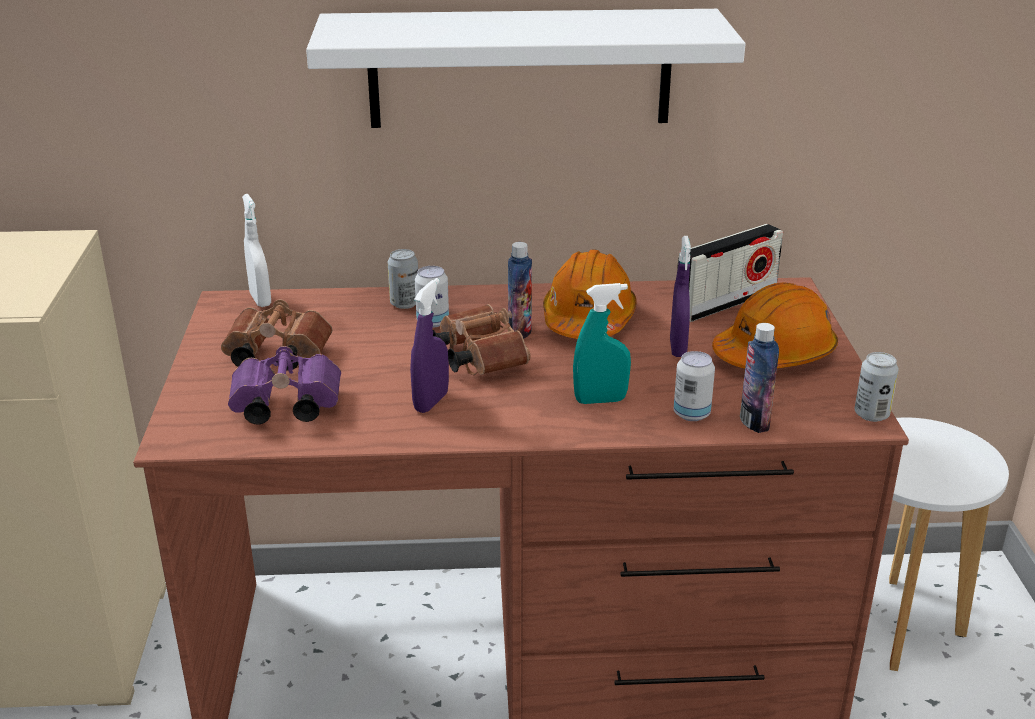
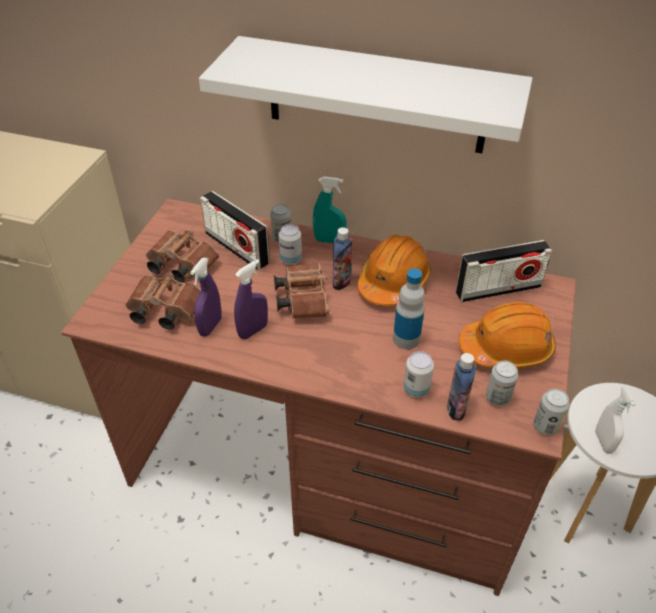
camera: 20 degrees right, 15 degrees up
purple binoculars [228,346,341,425] -> brown binoculars [125,273,201,330]
white spray bottle [242,194,271,307] -> white spray bottle moved to [595,386,635,454]
turquoise spray bottle [573,283,631,404] -> turquoise spray bottle moved to [313,176,346,243]
purple spray bottle [670,236,691,357] -> purple spray bottle moved to [190,258,222,337]
none -> radio [200,191,270,270]
none -> bottle [393,268,425,349]
none -> can [486,360,518,406]

